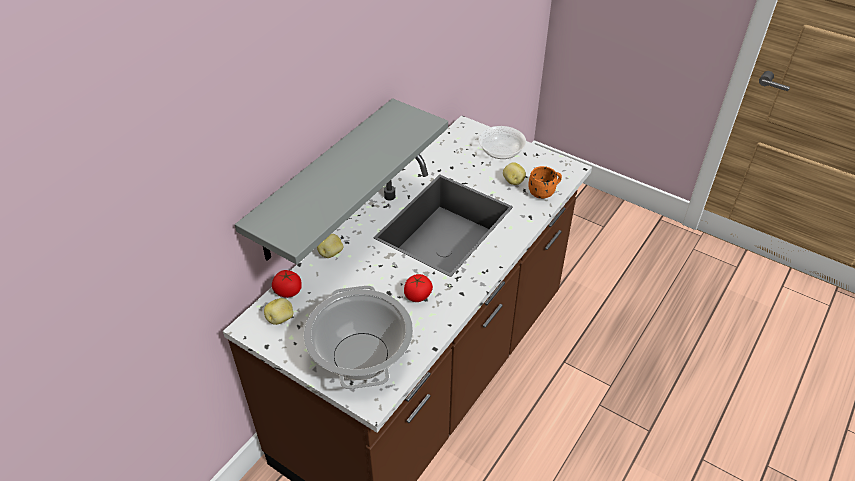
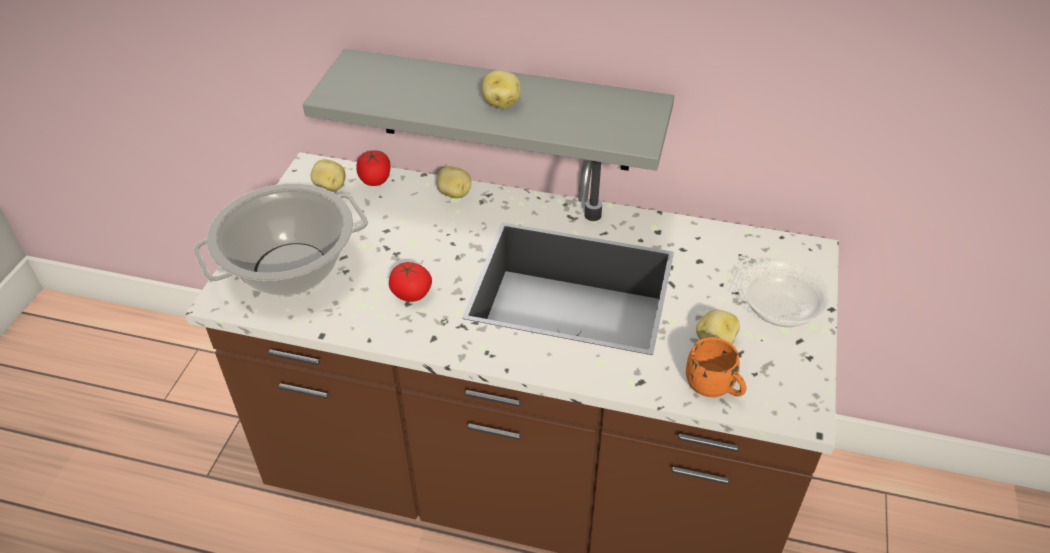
camera: 70 degrees right, 0 degrees up
none -> potato [482,70,521,108]

